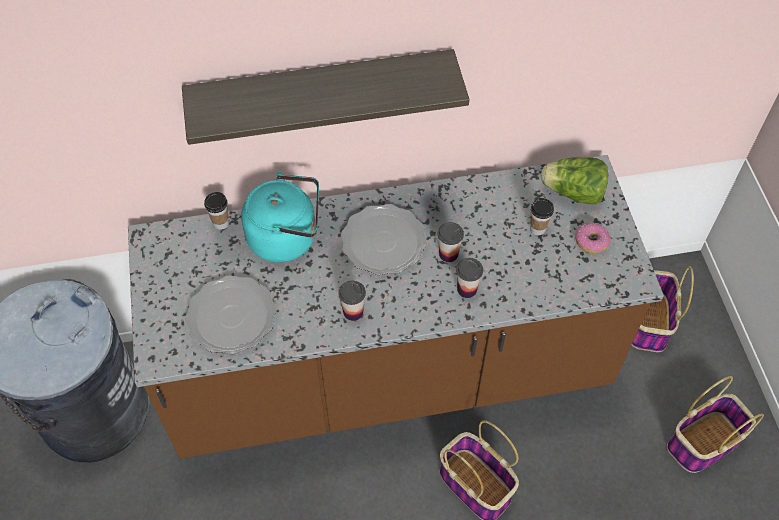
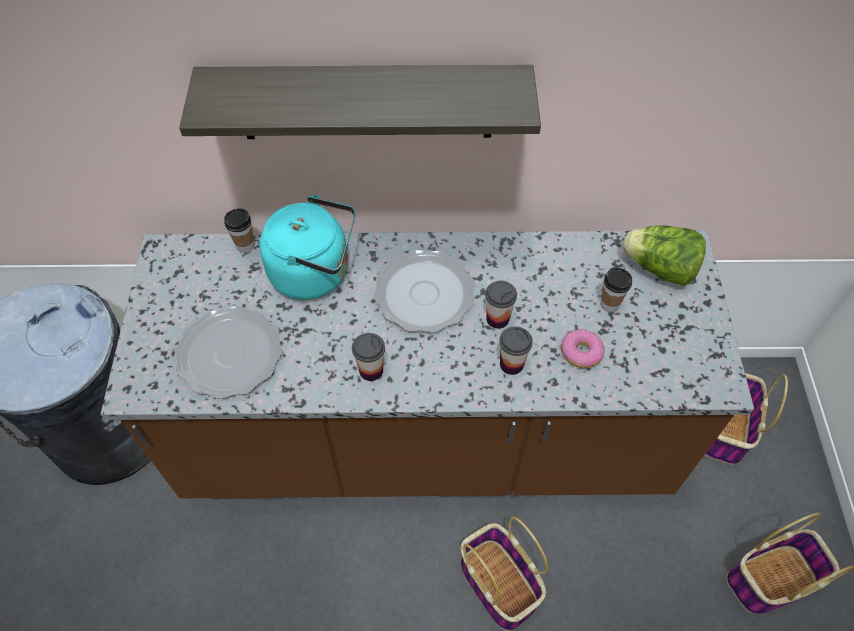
camera: 10 degrees right, 0 degrees up
donut [575,223,610,254] -> donut moved to [561,329,604,368]

